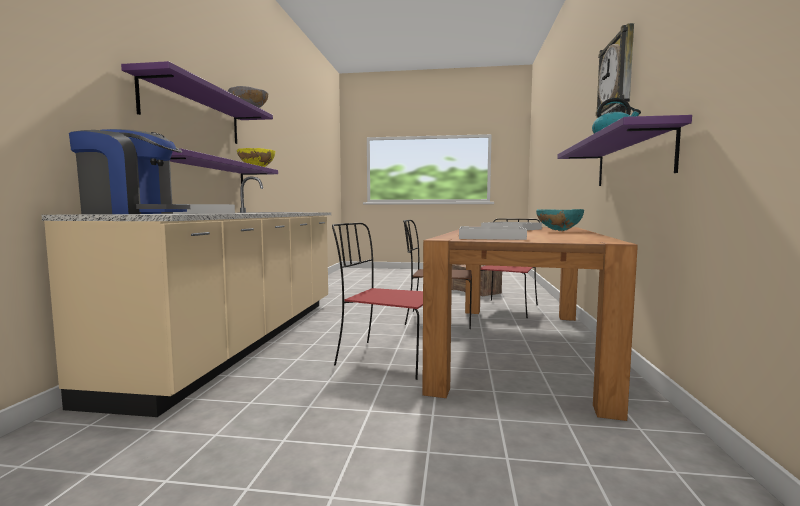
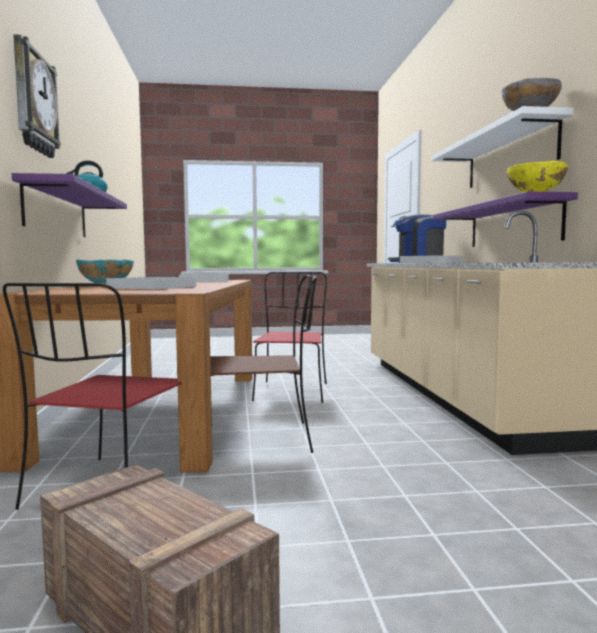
camera: 165 degrees right, 0 degrees up
purple shelf [121,61,273,144] -> white shelf [431,106,573,188]
red chair [332,223,423,380] -> red chair turned 90 degrees counterclockwise [252,272,327,403]

